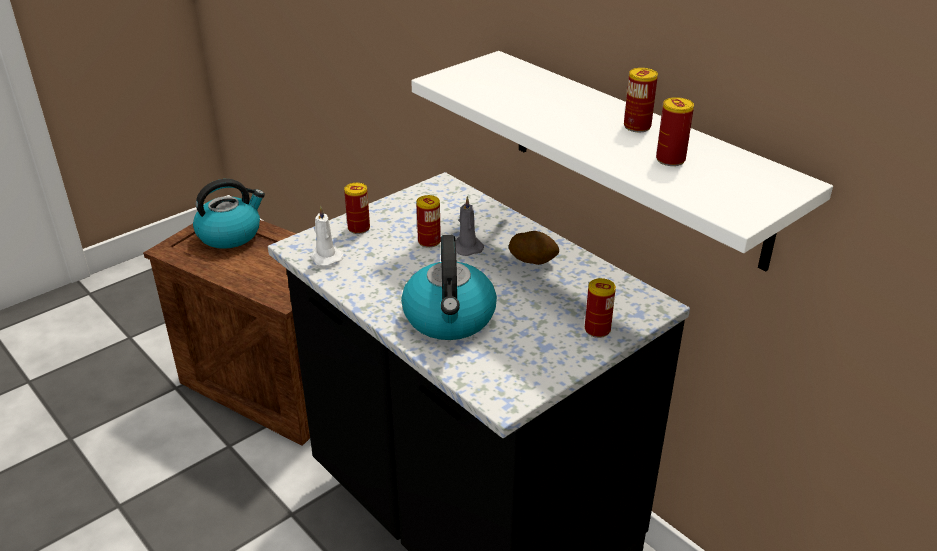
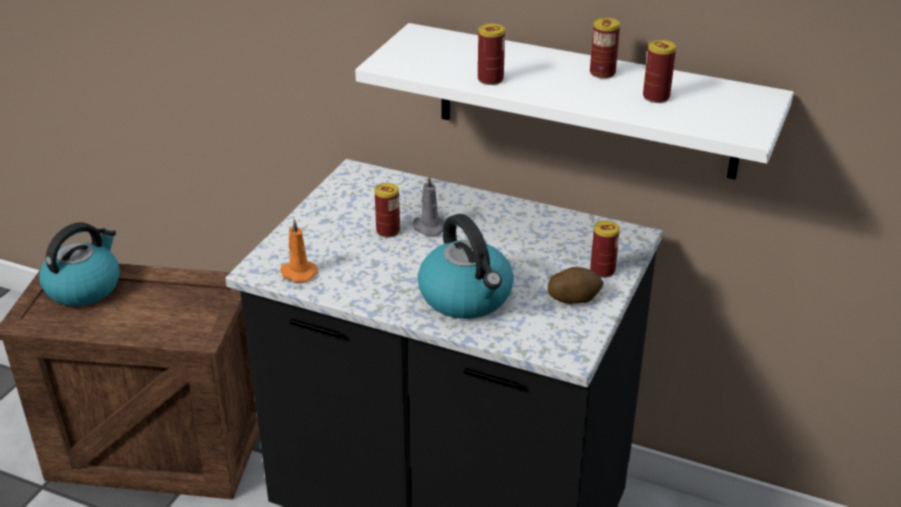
camera: 25 degrees left, 0 degrees up
white candle [310,206,343,266] -> orange candle [280,219,318,282]
can [344,183,370,234] -> can moved to [478,24,505,85]
potato [509,231,559,265] -> potato moved to [547,267,603,304]

